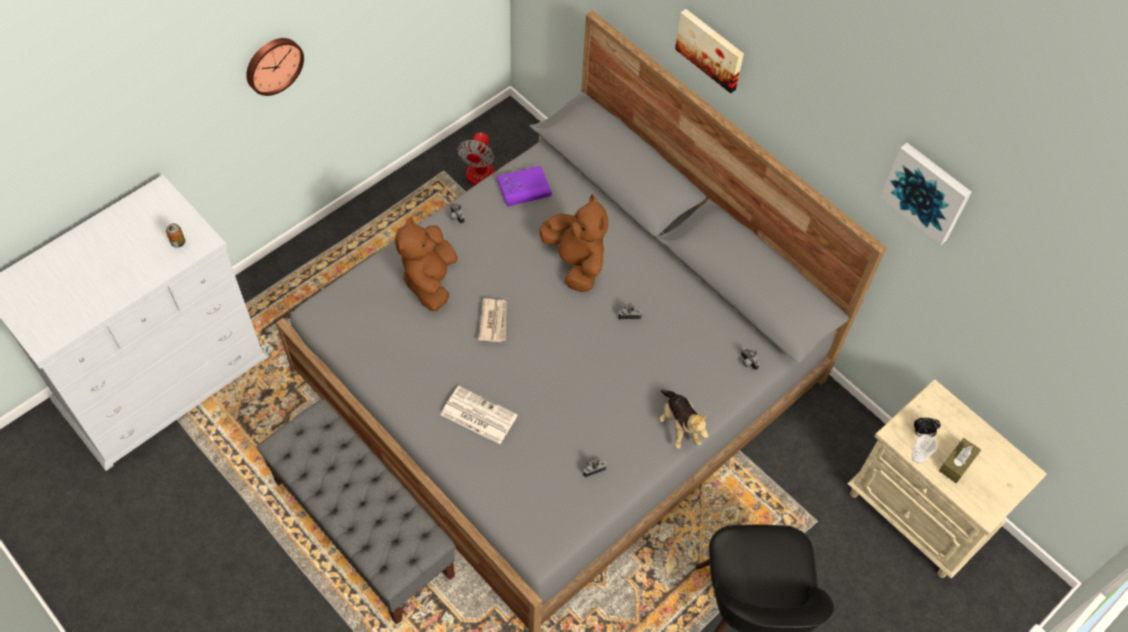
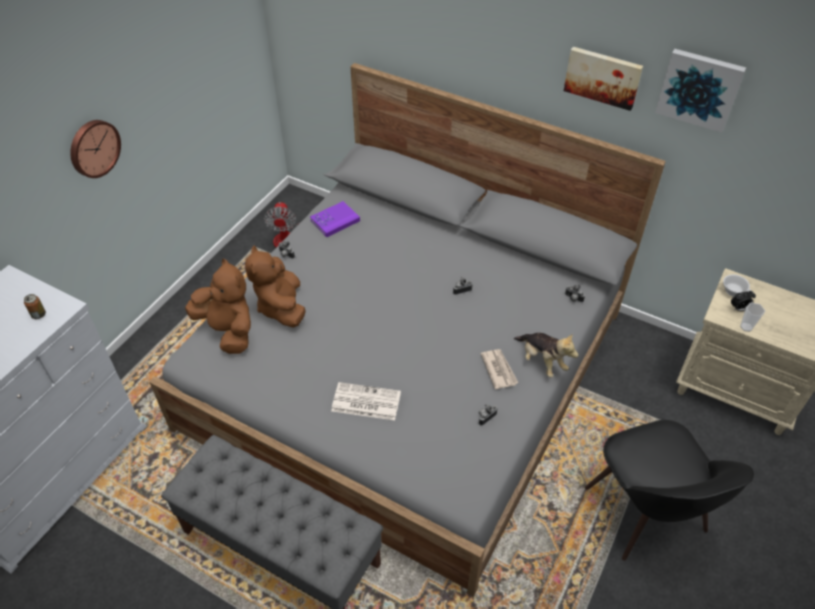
camera: 15 degrees left, 10 degrees down
newspaper [478,299,507,342] -> newspaper moved to [481,349,518,389]
brown plush toy [540,195,608,292] -> brown plush toy moved to [185,258,251,354]
picture [675,9,744,93] -> picture moved to [564,47,643,111]
brown tissue box [939,438,981,483] -> none
none -> white cup [723,274,752,296]

